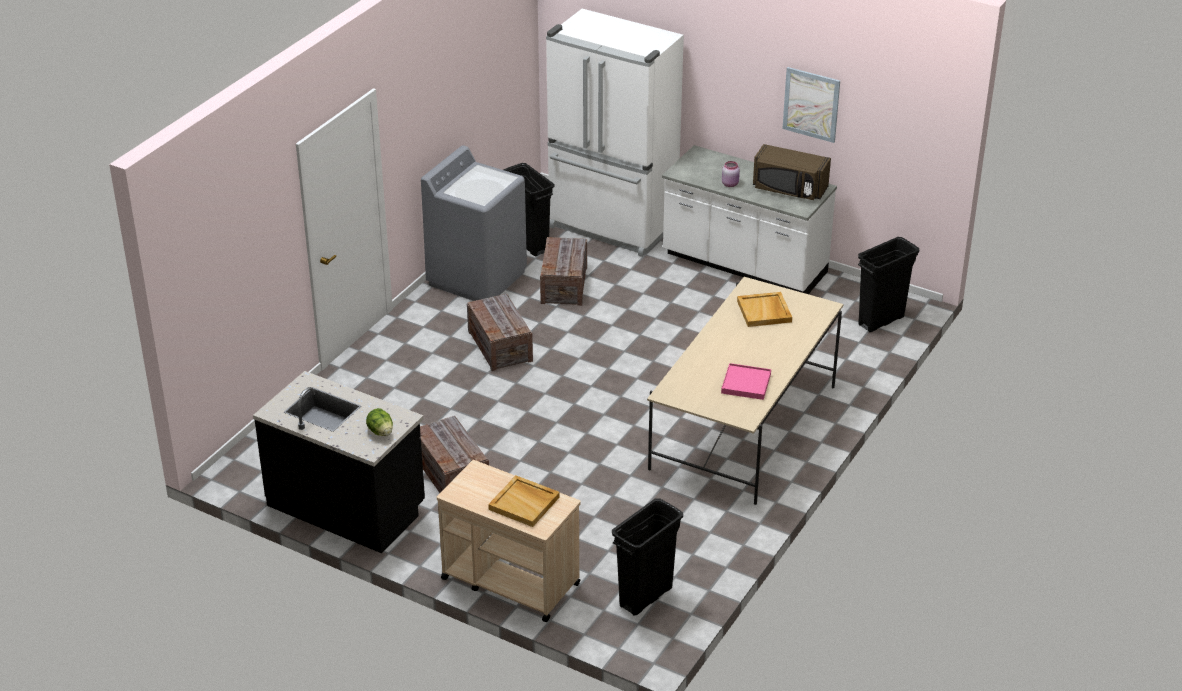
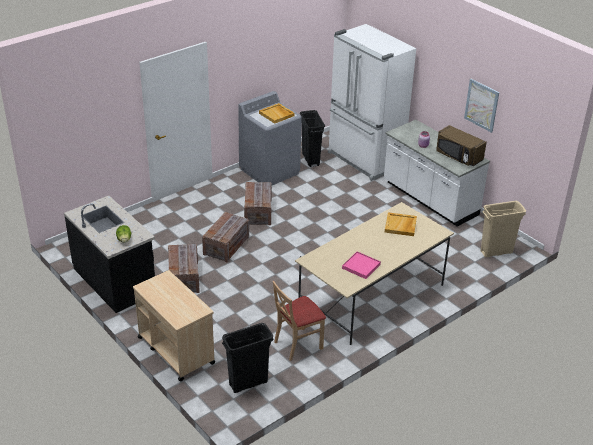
camera: 20 degrees right, 0 degrees up
beige tray [488,475,560,527] -> beige tray moved to [259,103,295,124]
crate [540,237,587,306] -> crate moved to [202,212,249,263]
black trash can [858,237,919,332] -> beige trash can [480,201,526,257]
none -> beige chair [273,281,326,361]

